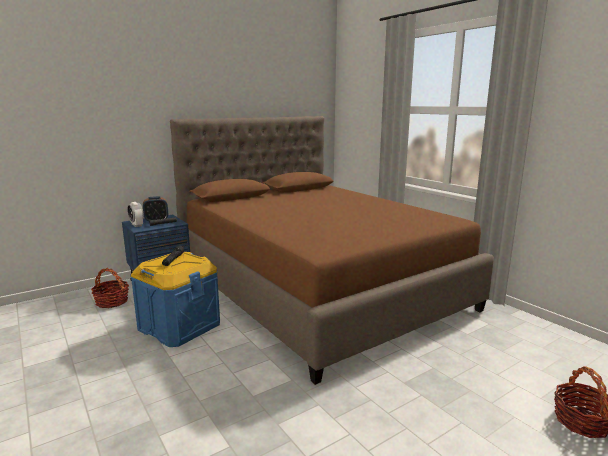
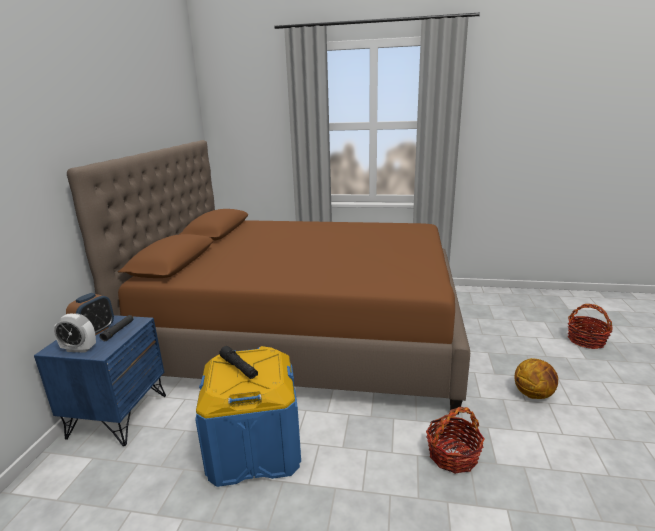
camera: 45 degrees left, 5 degrees up
basket [91,268,129,308] -> basket moved to [426,407,485,474]
none -> basketball [514,358,558,399]

